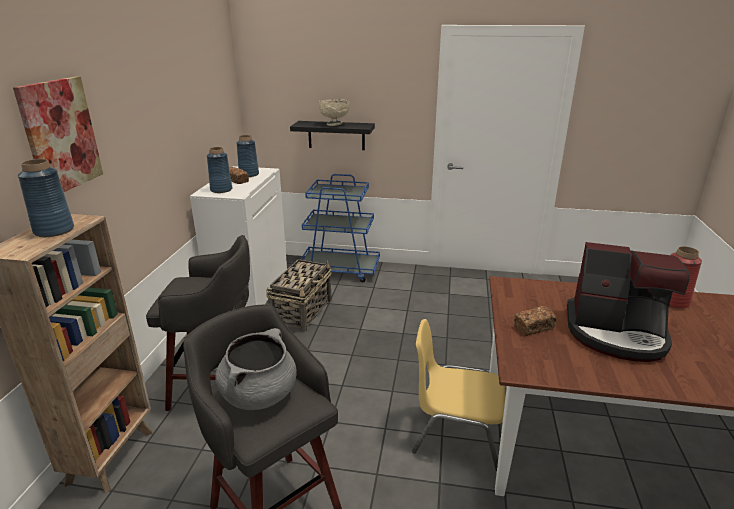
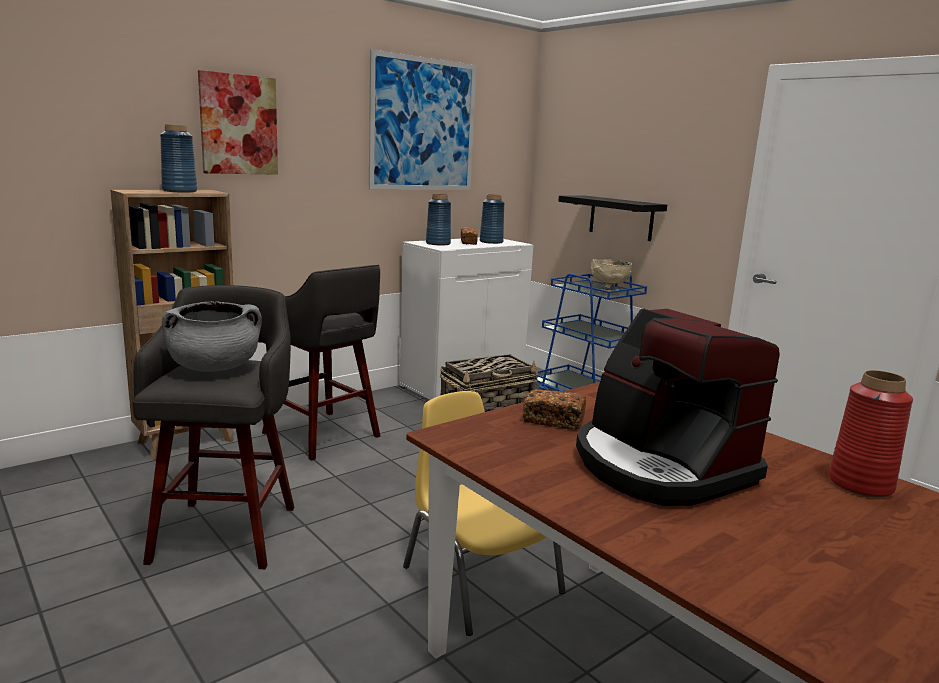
camera: 40 degrees right, 10 degrees down
beige bowl [319,99,349,126] -> beige bowl moved to [591,259,632,293]
none -> picture [369,49,476,190]

